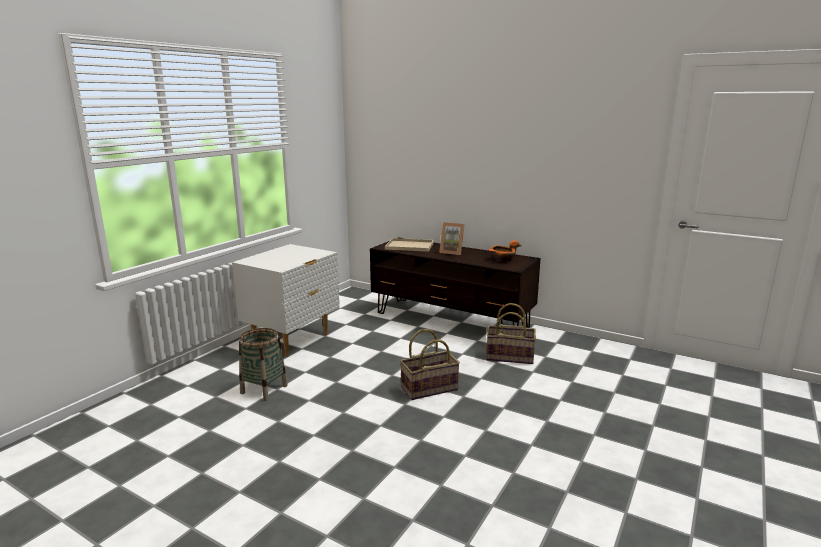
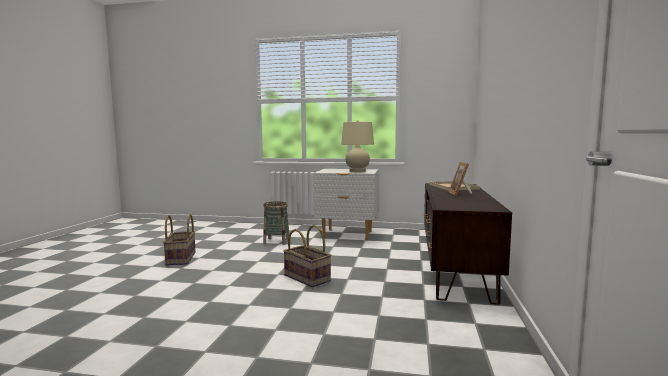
camera: 70 degrees right, 10 degrees down
basket [486,303,536,364] -> basket moved to [163,214,196,265]
orange bowl [489,240,522,262] -> none
none -> beige table lamp [341,120,374,172]

